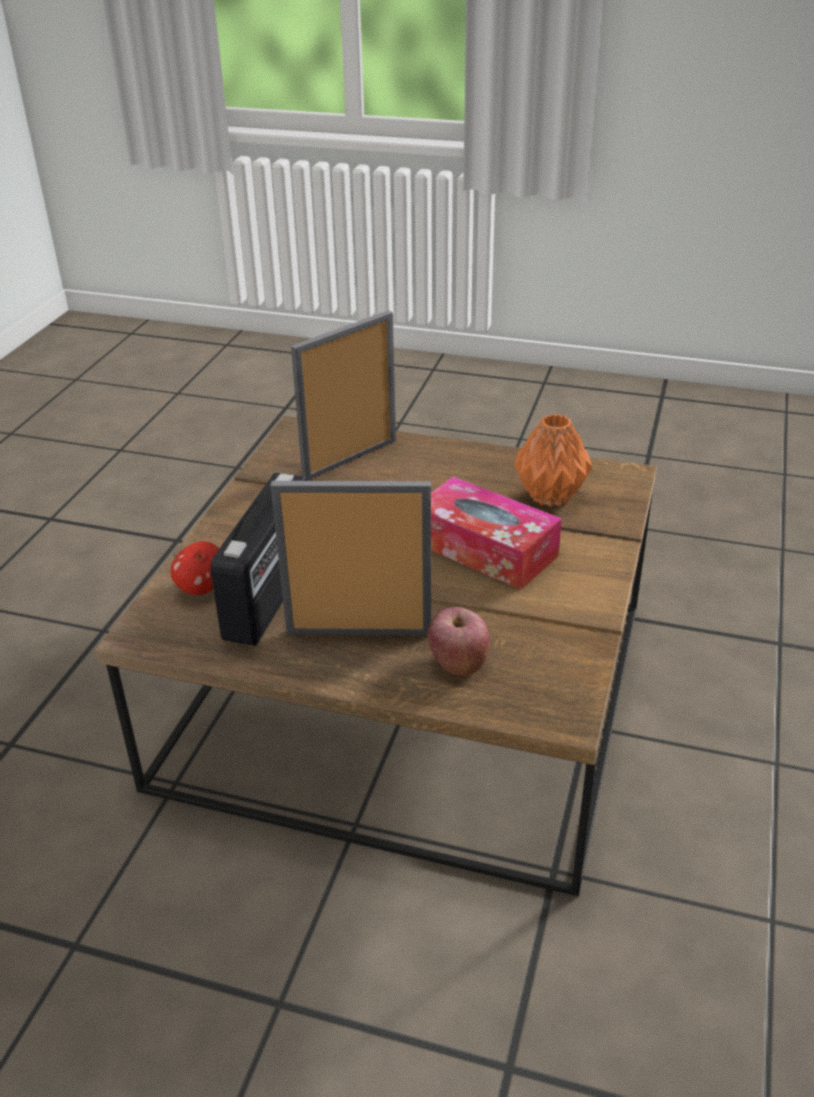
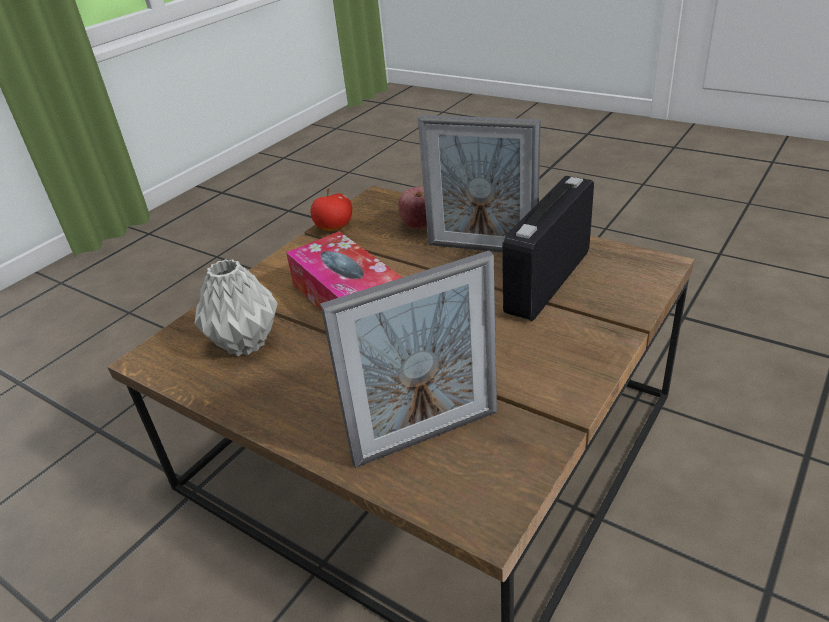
camera: 160 degrees left, 0 degrees up
apple [170,541,219,595] -> apple moved to [311,188,352,231]
orange vase [514,414,592,507] -> grey vase [195,259,278,356]

